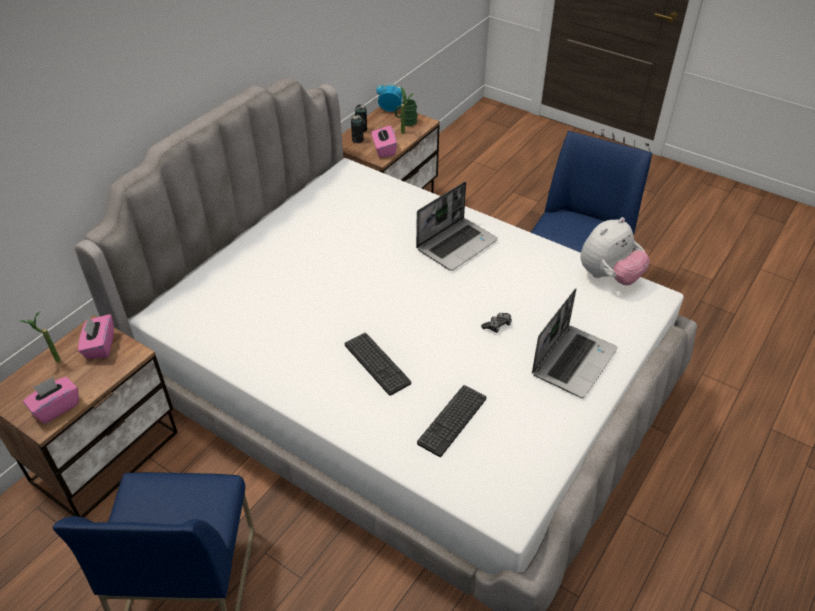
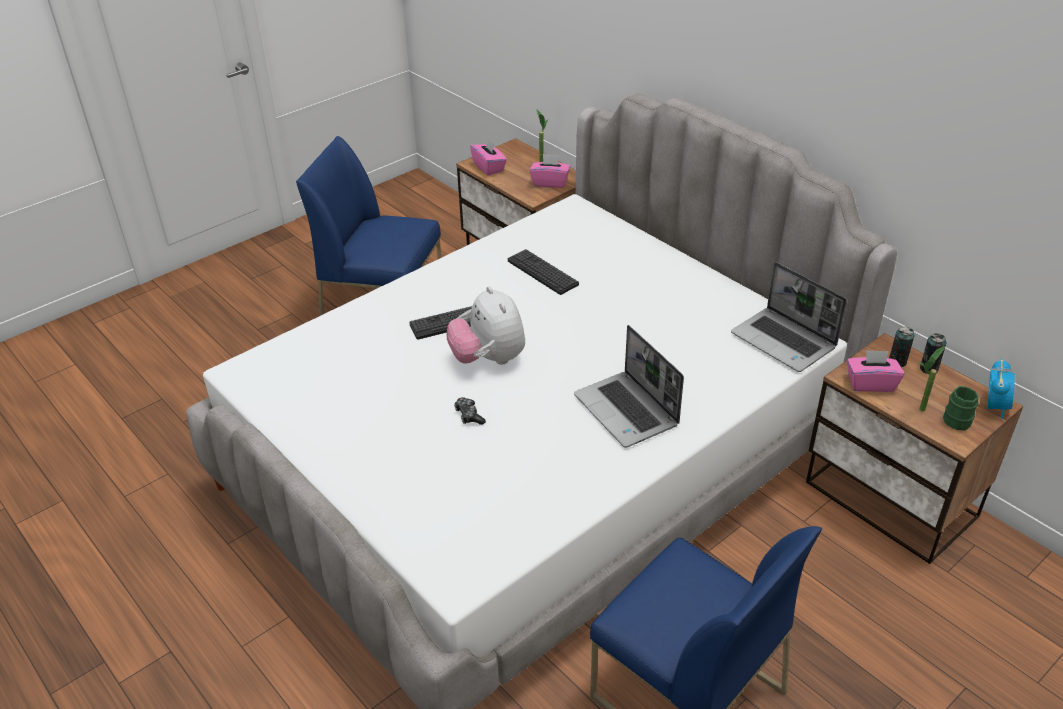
camera: 105 degrees right, 5 degrees down
keyboard [417,385,486,457] -> keyboard moved to [508,249,579,295]
laptop [532,288,618,398] -> laptop moved to [731,262,847,372]
plush toy [580,217,650,285] -> plush toy moved to [447,286,525,365]

